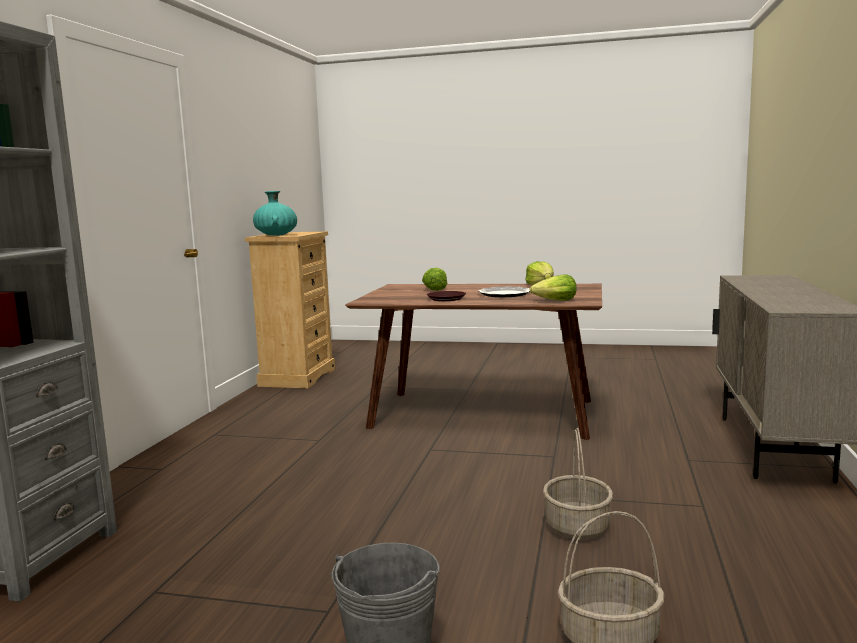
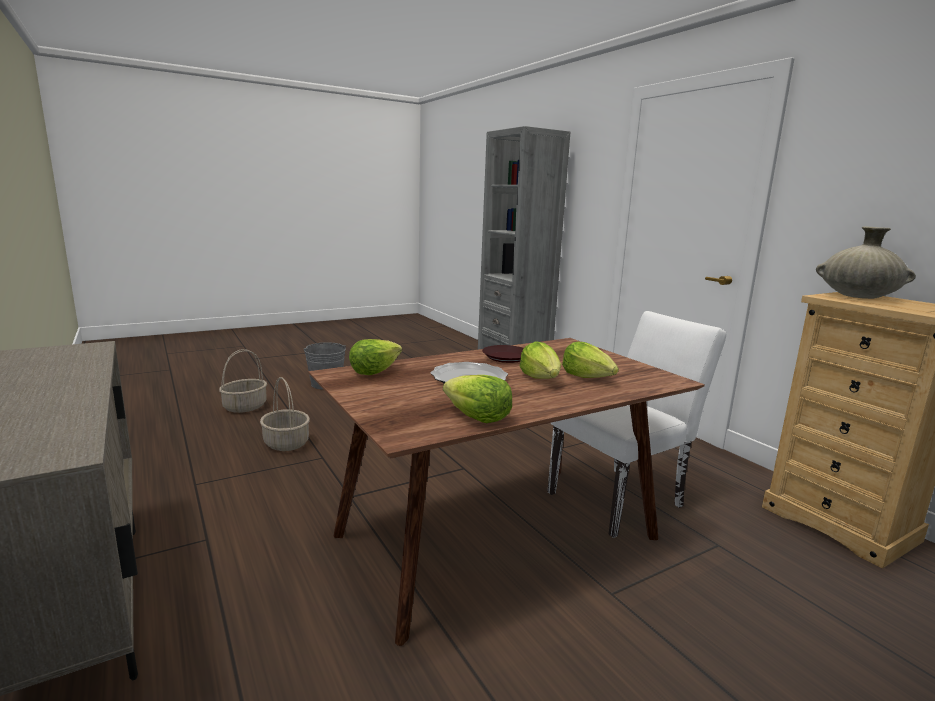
camera: 135 degrees right, 5 degrees up
turquoise vase [253,191,297,236] -> beige vase [816,226,916,299]
none -> lettuce [520,341,561,379]
none -> white chair [547,311,726,538]

